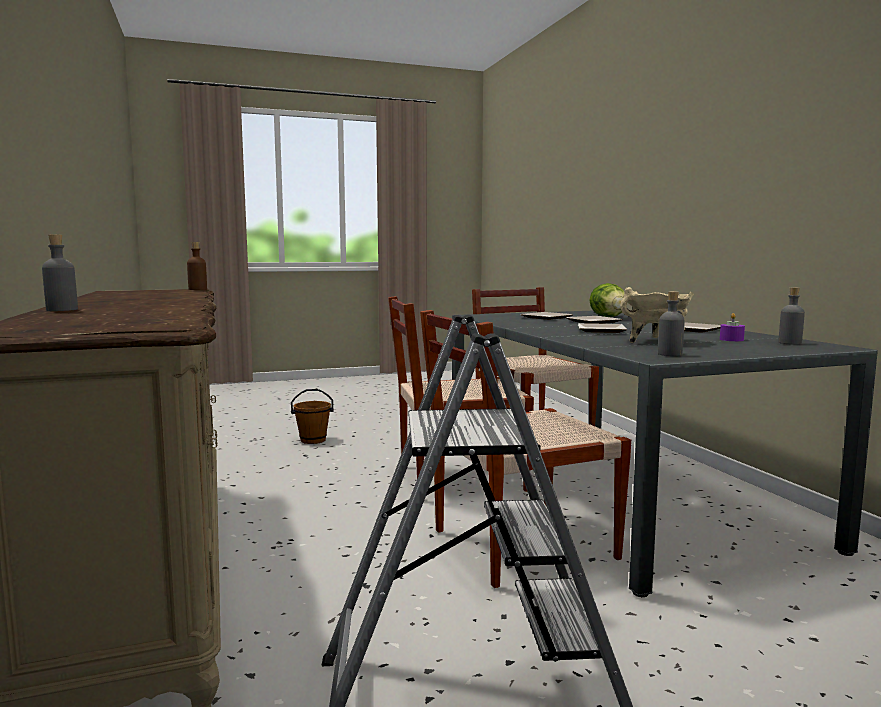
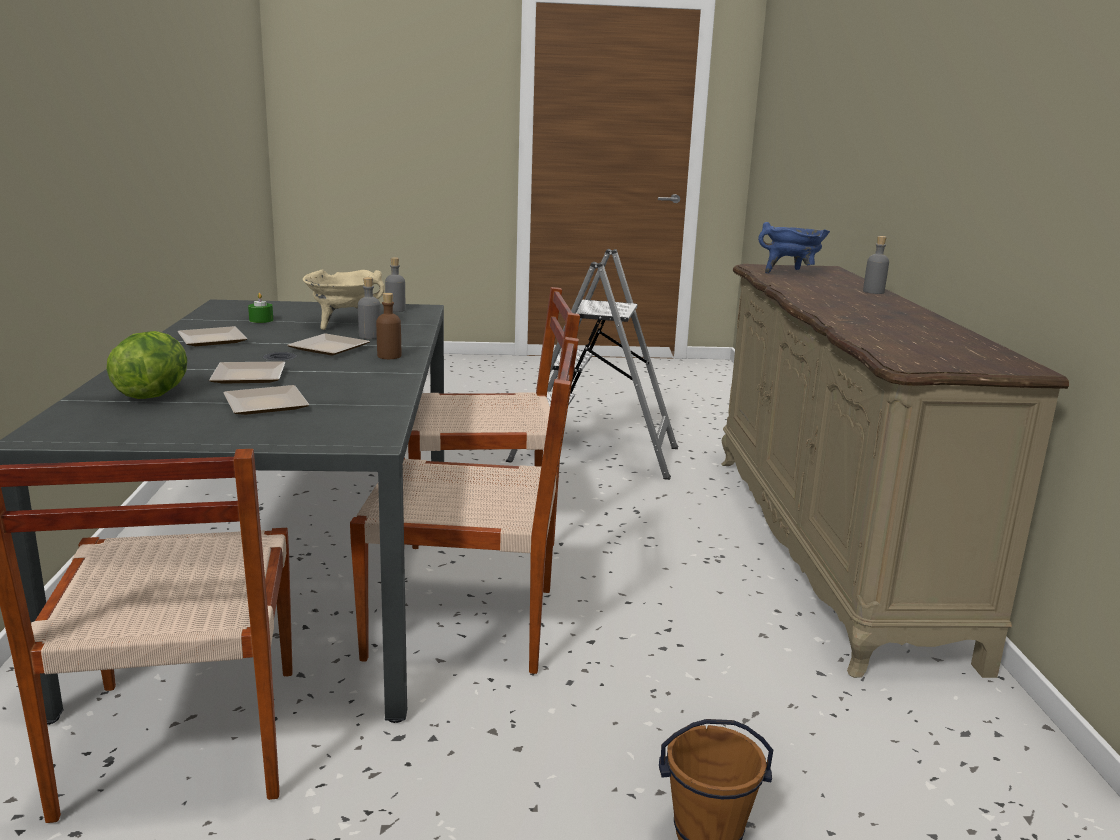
camera: 165 degrees left, 10 degrees up
brown bottle [187,242,207,290] -> brown bottle moved to [376,293,401,359]
purple candle [720,313,745,341] -> green candle [248,293,273,323]
grey bottle [778,287,805,345] -> grey bottle moved to [358,277,381,339]
none -> blue cooking pot [758,222,830,273]

